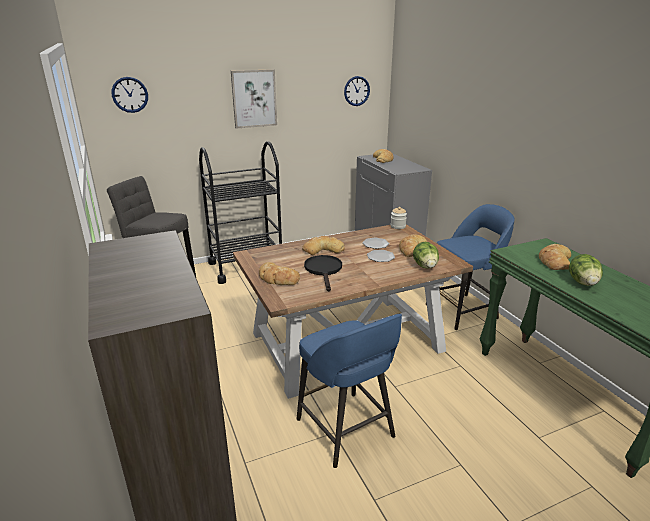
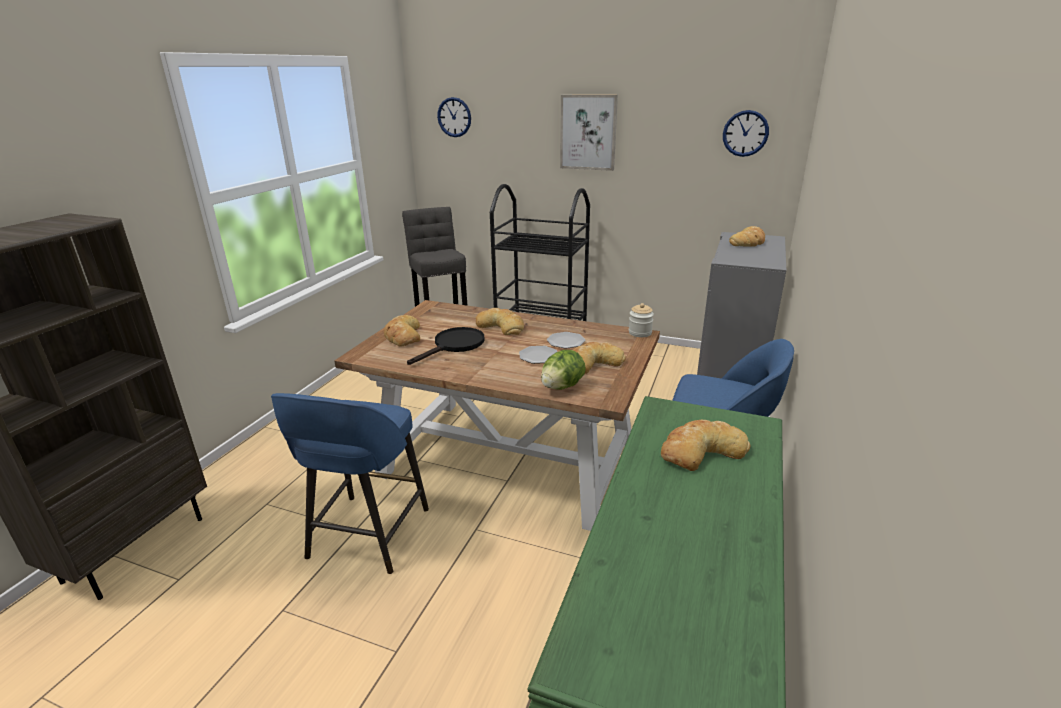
camera: 45 degrees right, 0 degrees up
lettuce [569,254,603,286] -> none

